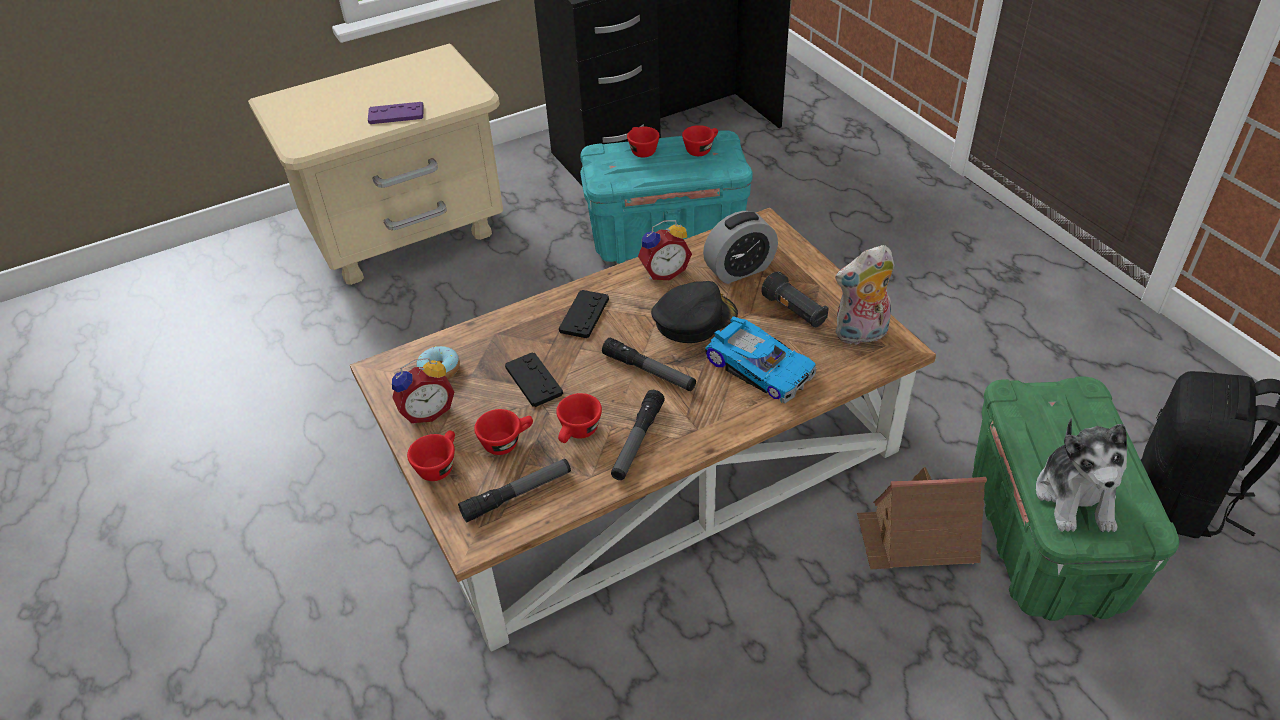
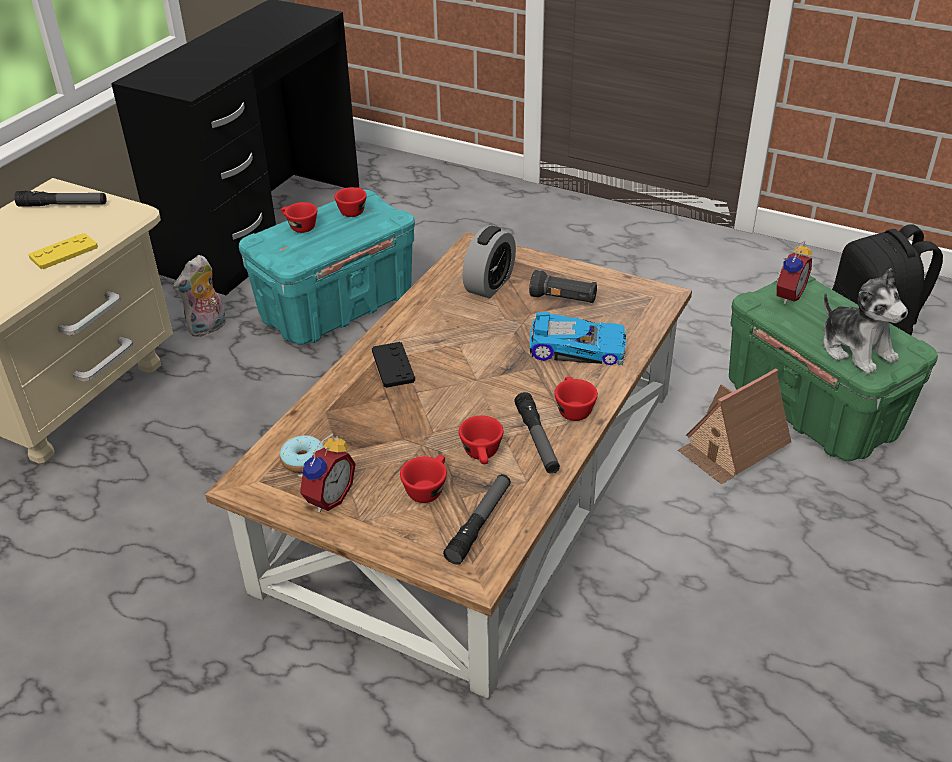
camera: 35 degrees left, 5 degrees down
purple game controller [368,102,424,124] -> yellow game controller [28,233,98,269]
red cup [407,430,455,481] -> red cup moved to [554,377,598,421]
black game controller [505,352,563,407] -> none
flashlight [602,338,696,391] -> flashlight moved to [14,191,107,207]
alarm clock [638,220,692,280] -> alarm clock moved to [775,241,812,304]
black cap [651,281,738,343] -> none
plush toy [835,245,894,345] -> plush toy moved to [173,255,226,337]

